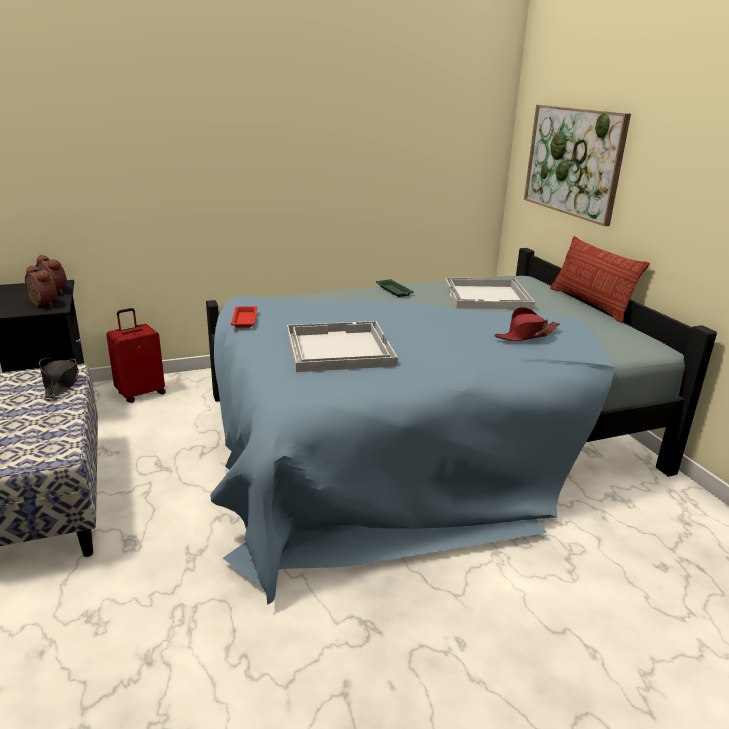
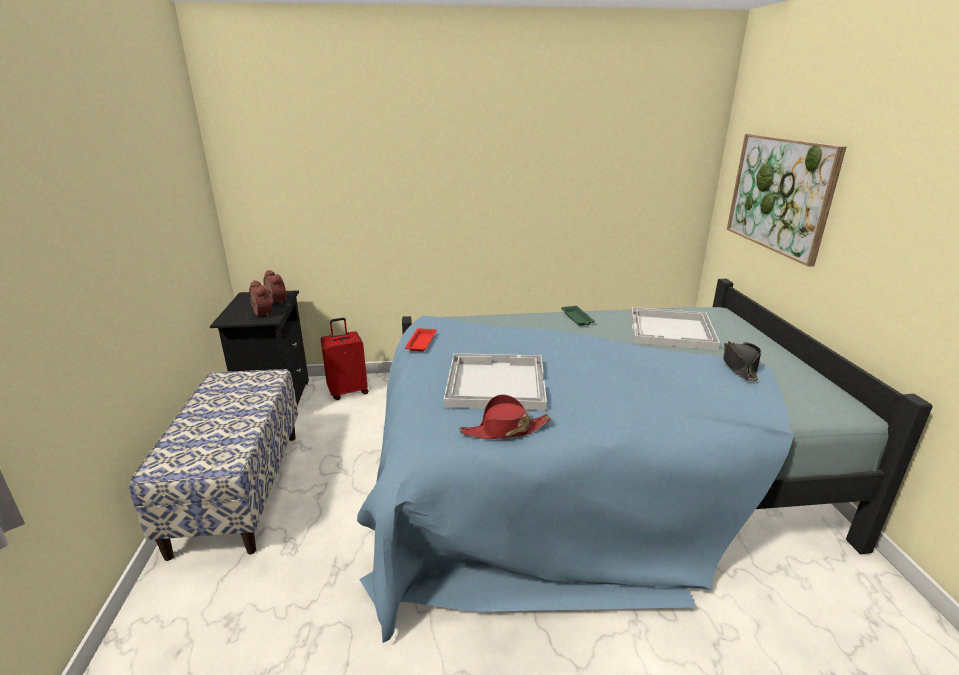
camera: 15 degrees right, 0 degrees up
black hat [39,358,78,398] -> black hat moved to [723,341,761,381]
red hat [494,307,560,341] -> red hat moved to [459,394,551,439]
pillow [550,236,650,323] -> none

